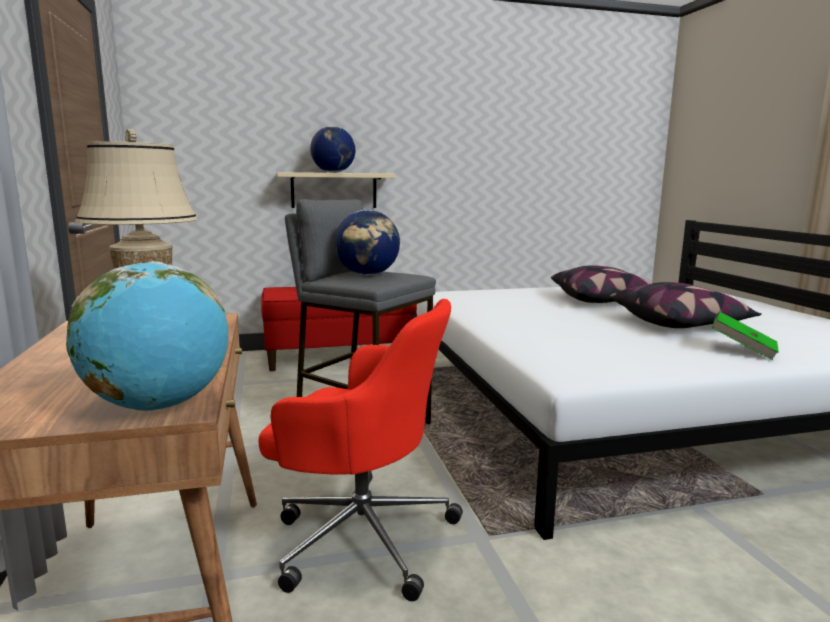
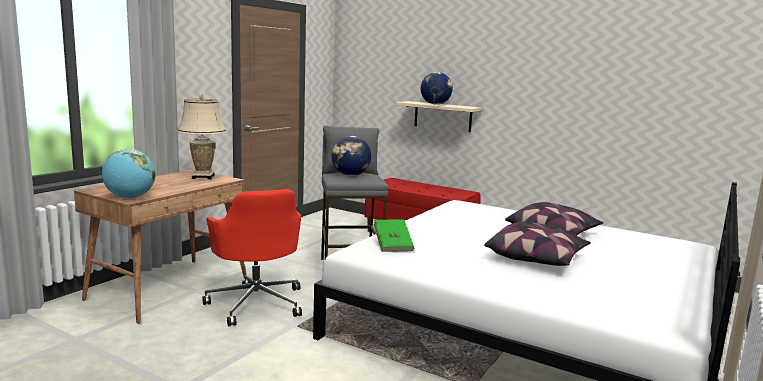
camera: 45 degrees right, 0 degrees up
green book [712,312,779,360] -> green book moved to [374,219,414,252]

